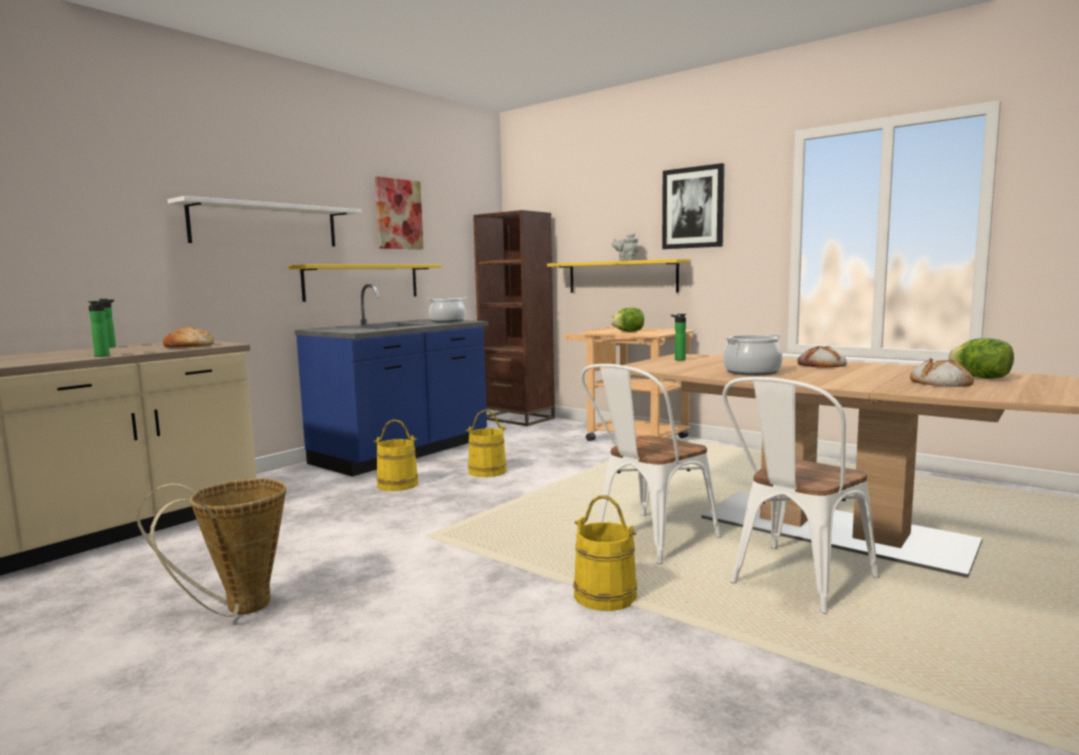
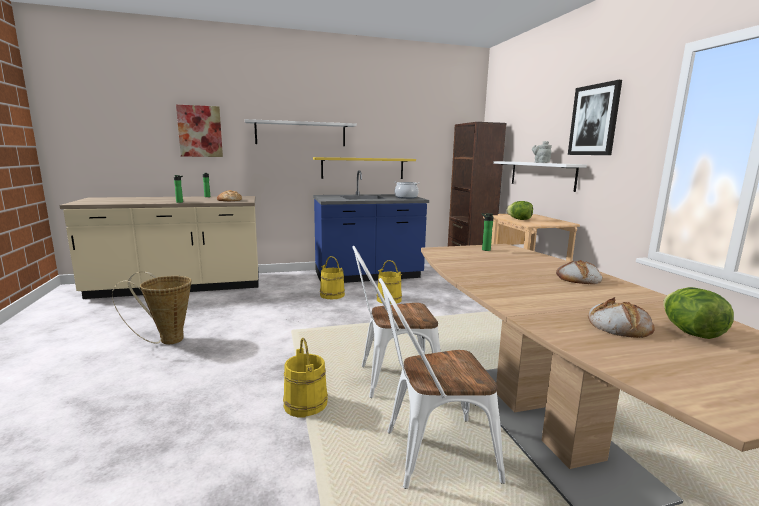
camera: 35 degrees right, 5 degrees up
picture [375,176,423,249] -> picture moved to [176,105,223,157]
yellow shelf [547,259,690,293] -> white shelf [493,161,587,192]
cooking pot [723,334,783,376] -> none

